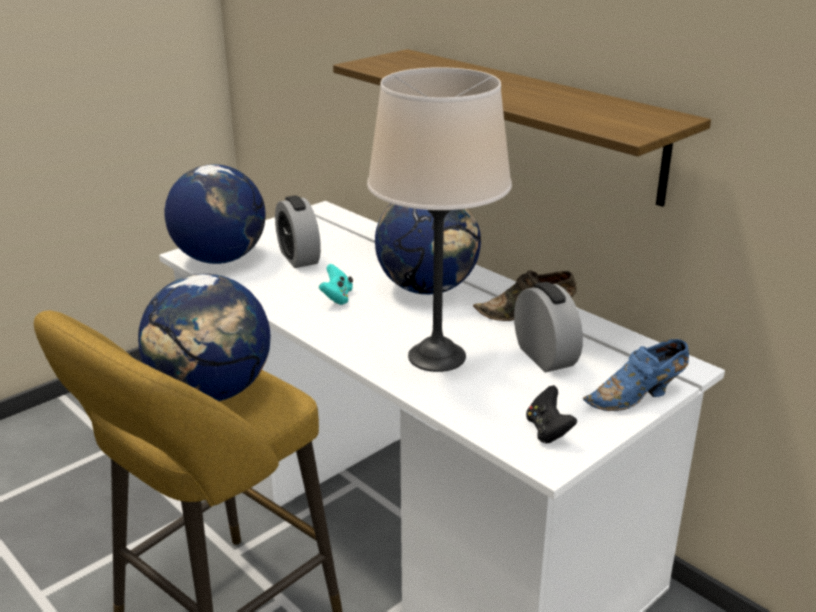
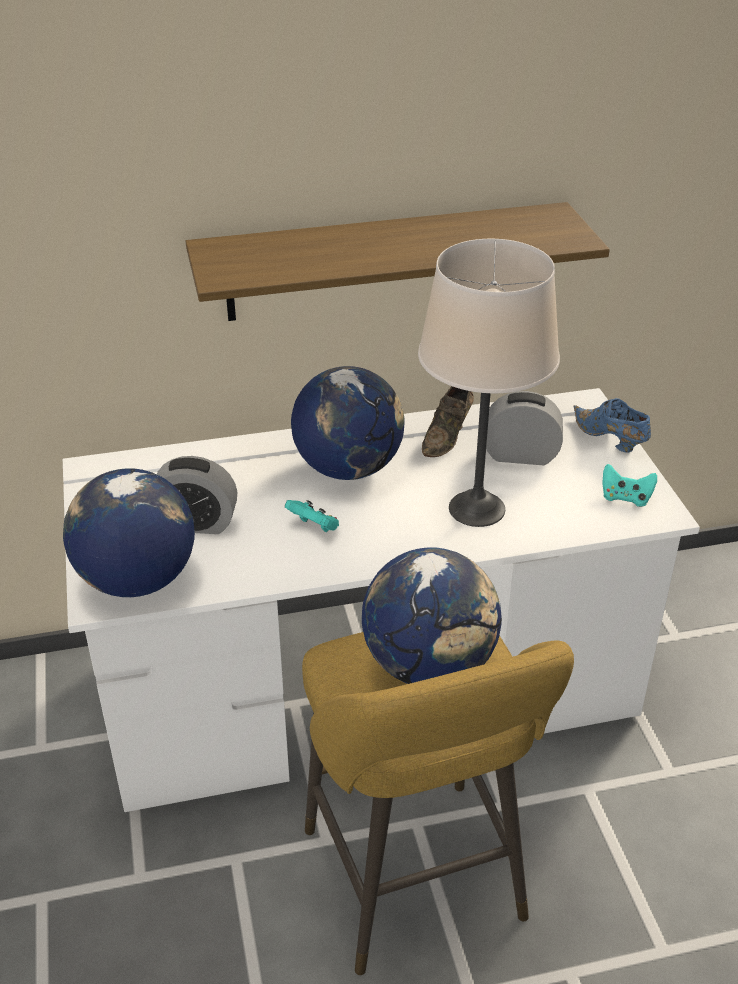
camera: 60 degrees left, 10 degrees up
black game controller [526,385,577,443] -> turquoise game controller [602,464,657,507]
blue shoe [583,339,689,411] -> blue shoe turned 135 degrees clockwise [574,398,651,452]

